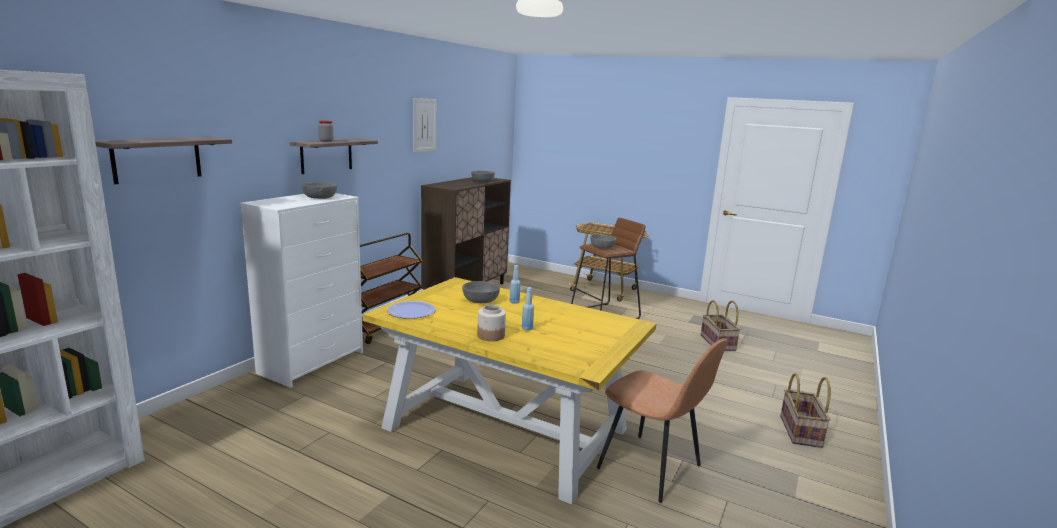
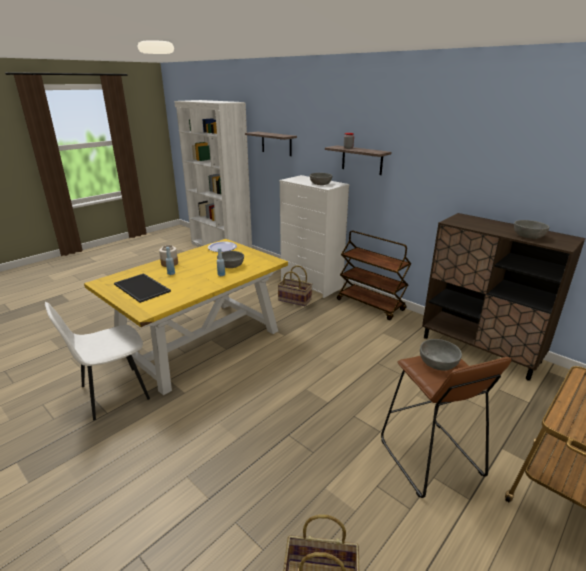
camera: 105 degrees right, 10 degrees up
picture [413,98,436,152] -> none
brown chair [597,338,728,503] -> white chair [45,302,150,420]
basket [780,373,831,448] -> basket moved to [277,266,312,306]
none -> tray [114,273,171,303]

